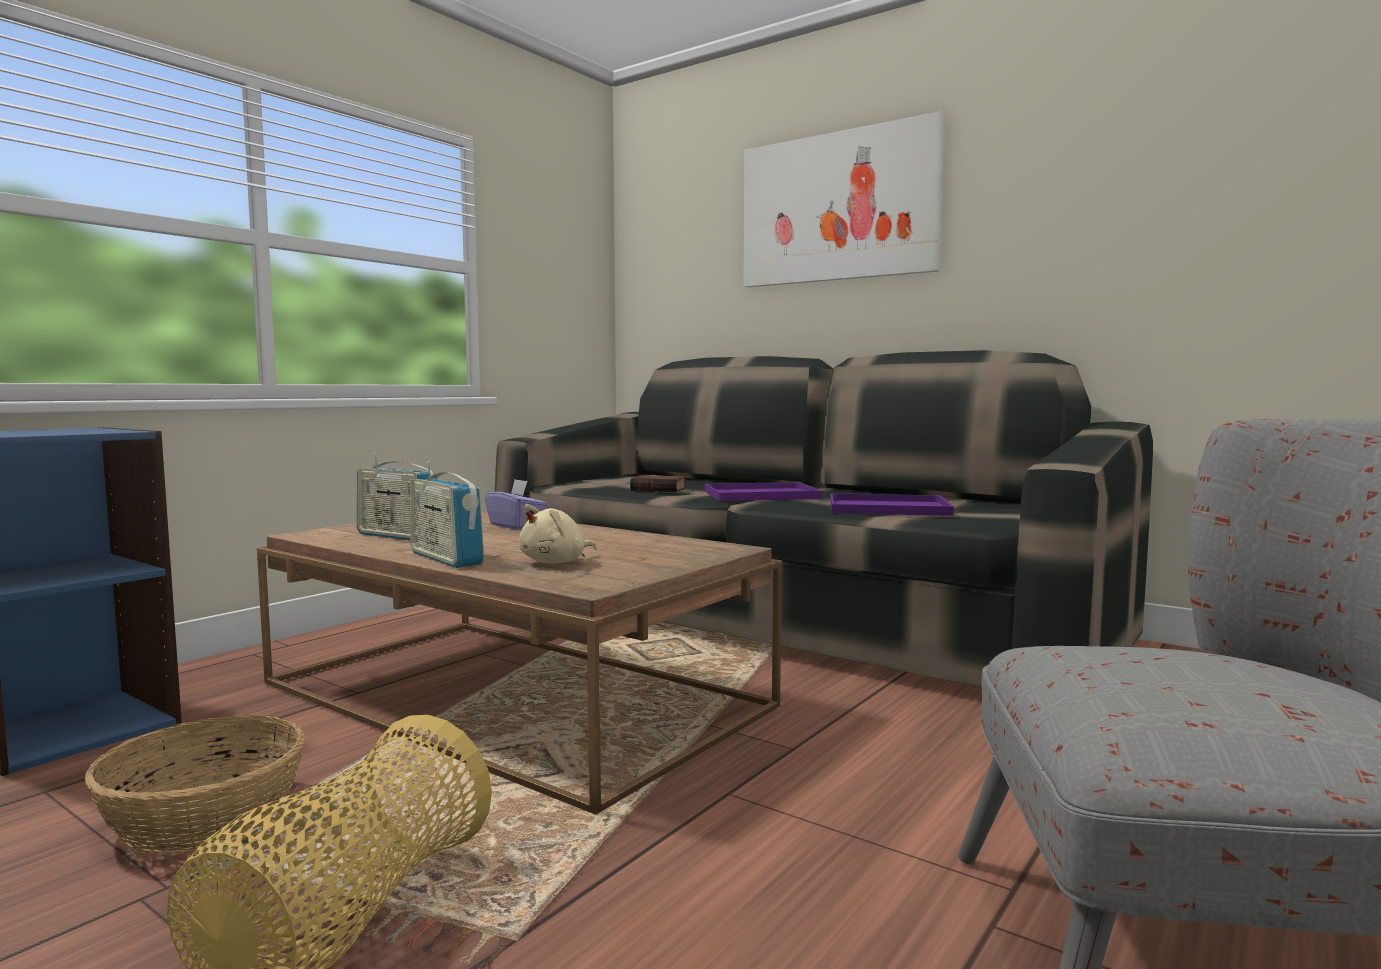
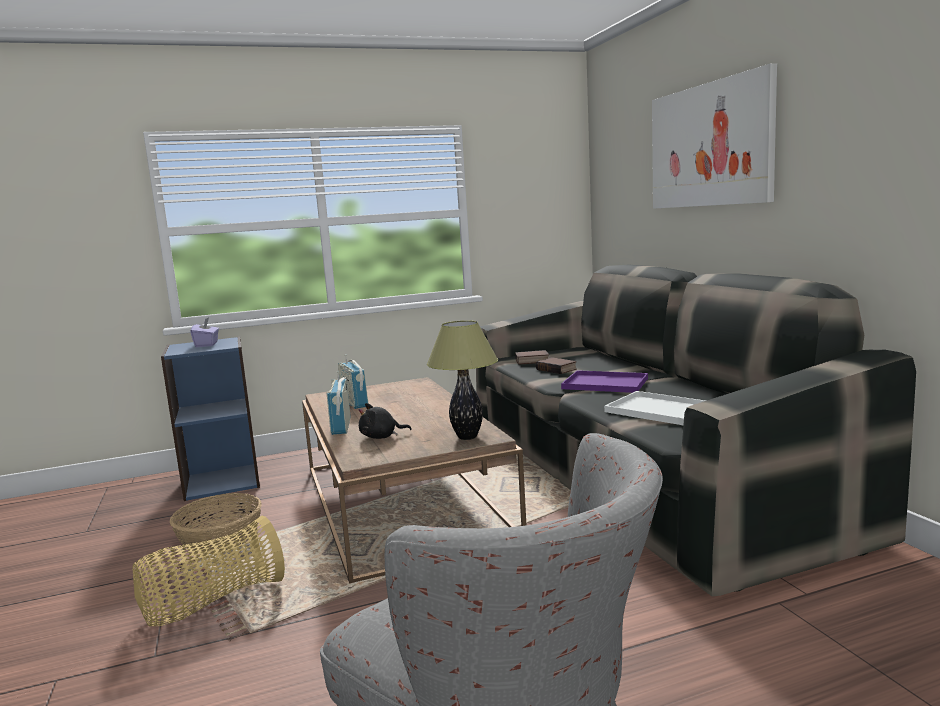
camera: 35 degrees right, 5 degrees up
purple tissue box [485,479,548,530] -> purple tissue box moved to [190,317,219,347]
beige plush toy [519,504,597,564] -> black plush toy [358,403,412,439]
purple tray [830,493,954,516] -> white tray [604,391,706,425]
none -> table lamp [427,320,498,440]
none -> book [515,350,549,365]

